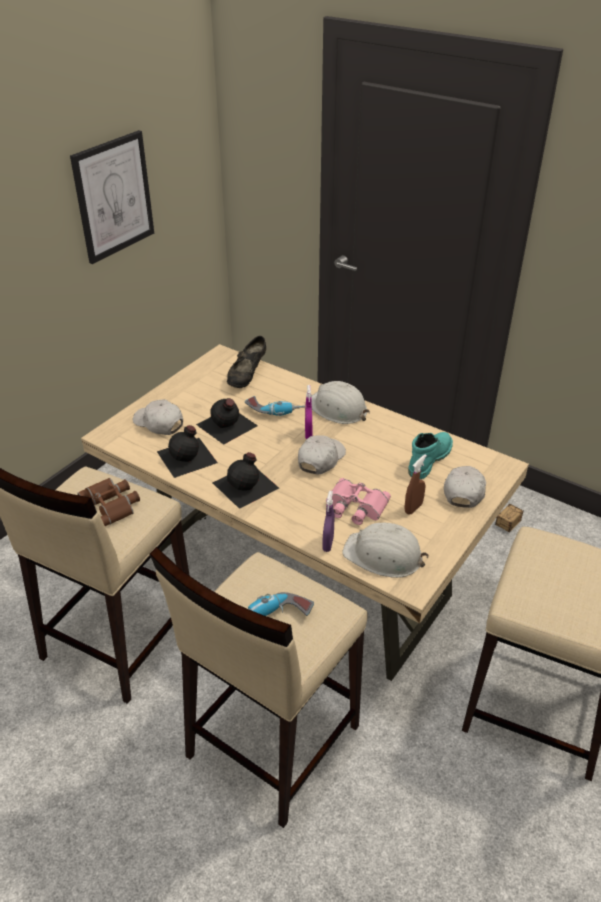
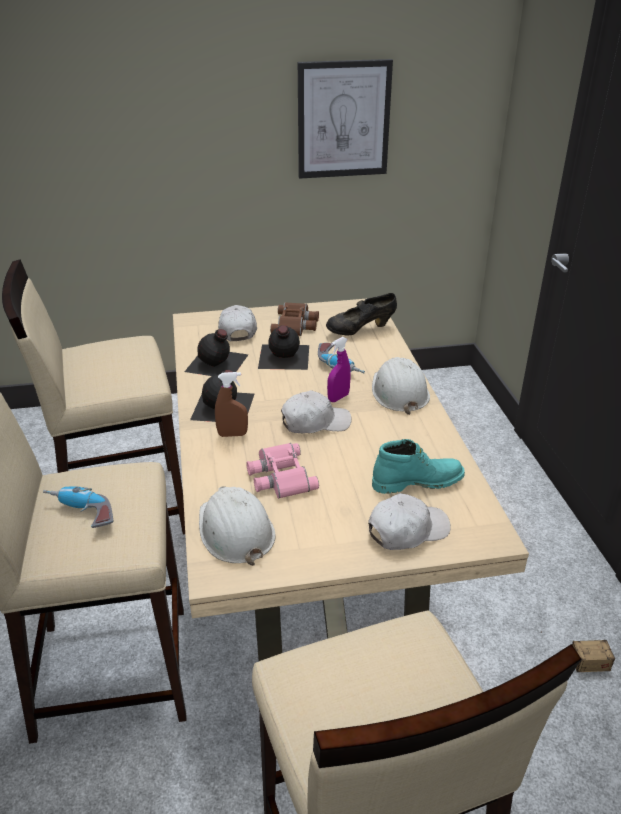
camera: 45 degrees right, 5 degrees down
brown binoculars [77,478,140,526] -> brown binoculars moved to [270,302,319,336]
purple spray bottle [322,491,334,552] -> none
brown spray bottle [404,454,427,515] -> brown spray bottle moved to [215,372,248,437]

